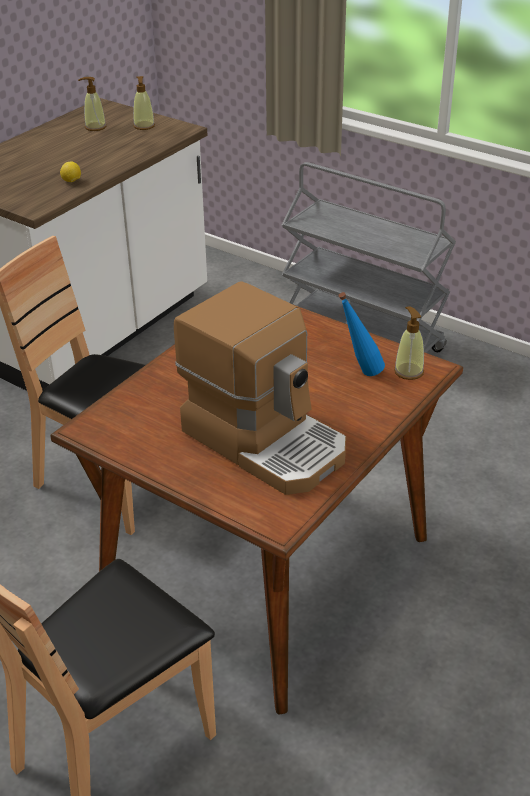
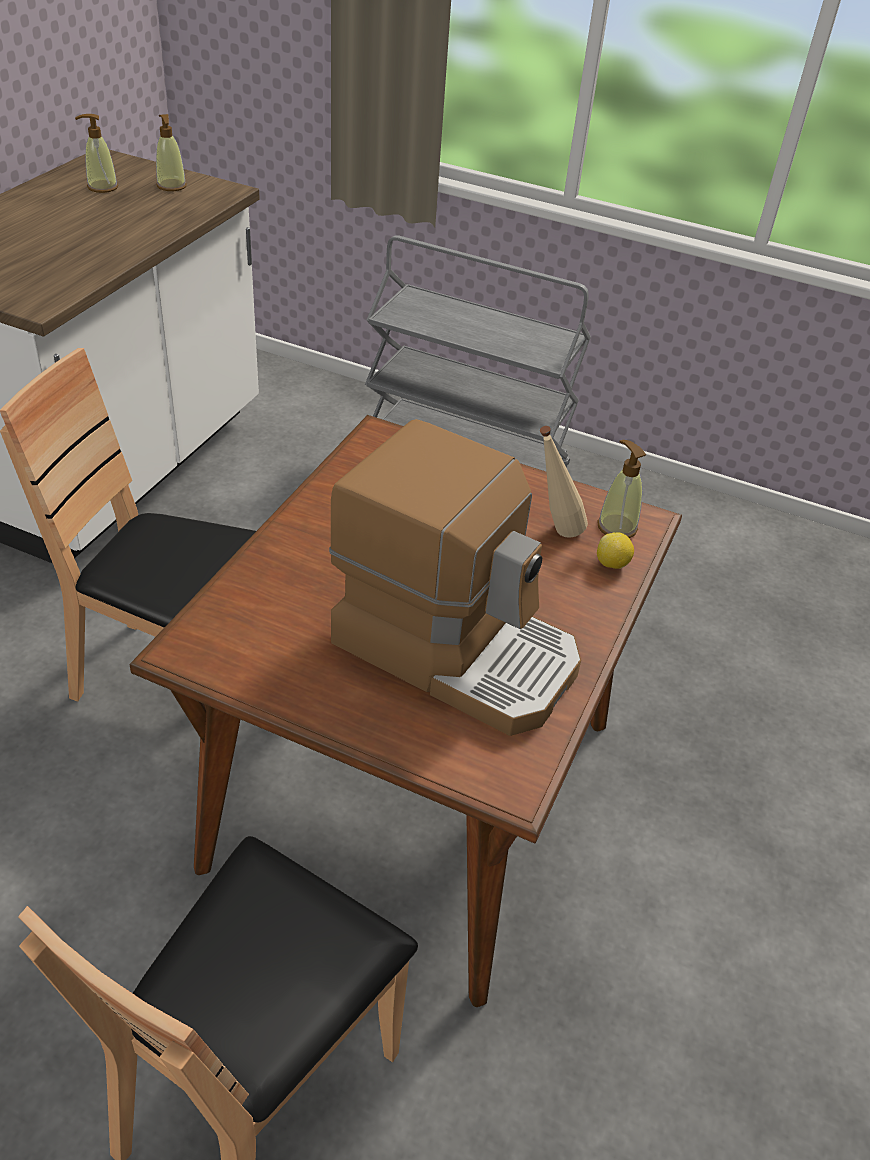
camera: 15 degrees left, 5 degrees up
lemon [60,161,81,182] -> lemon moved to [597,532,634,569]
blue bottle [338,292,385,376] -> beige bottle [540,426,588,538]

